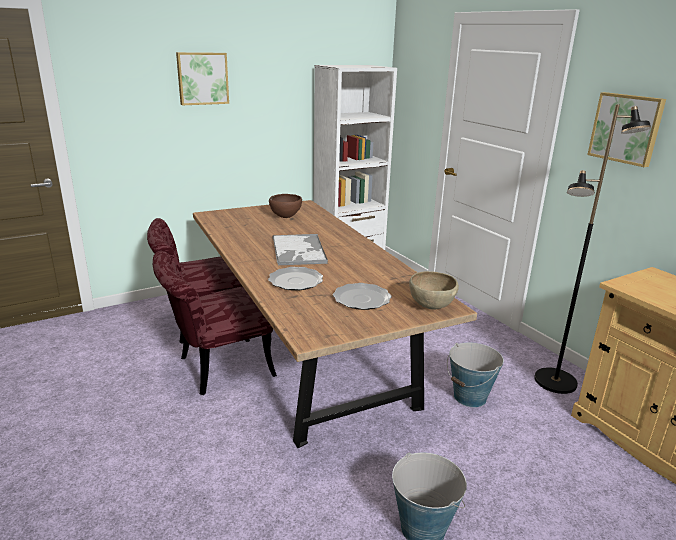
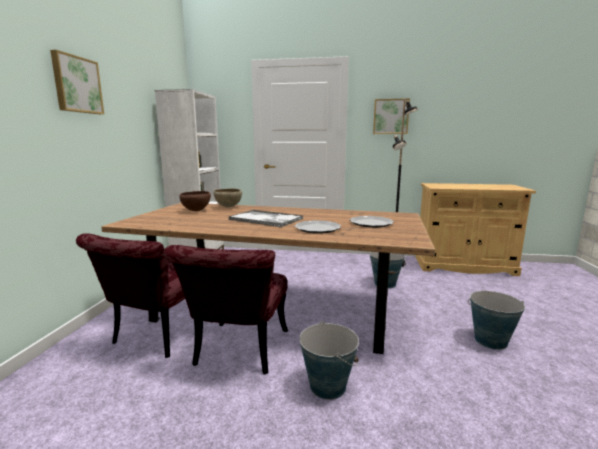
camera: 50 degrees left, 10 degrees down
brown bowl [409,271,459,310] -> brown bowl moved to [213,188,242,208]
none -> bucket [299,321,359,400]

